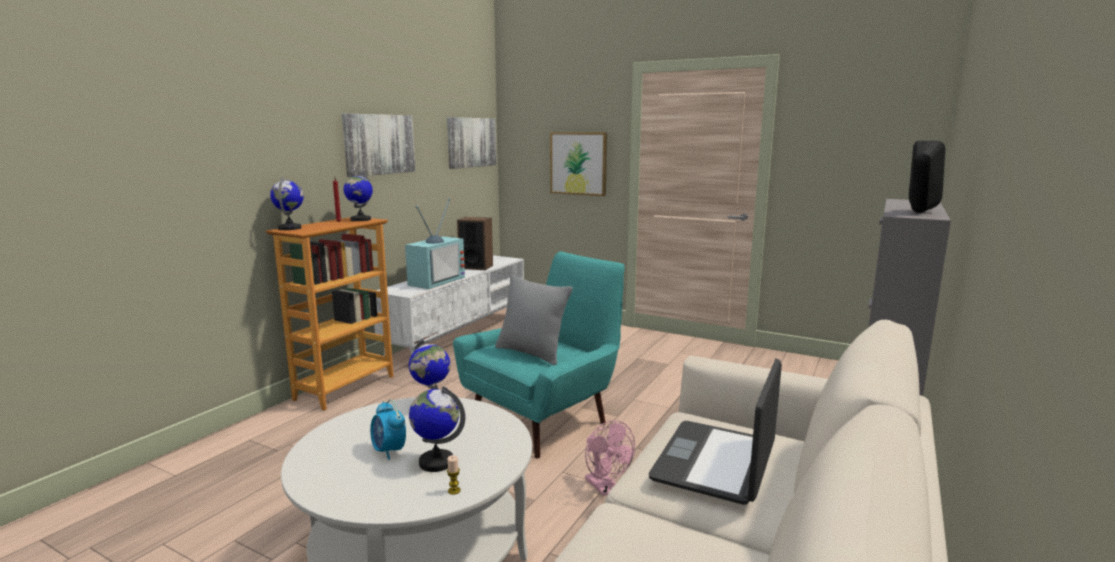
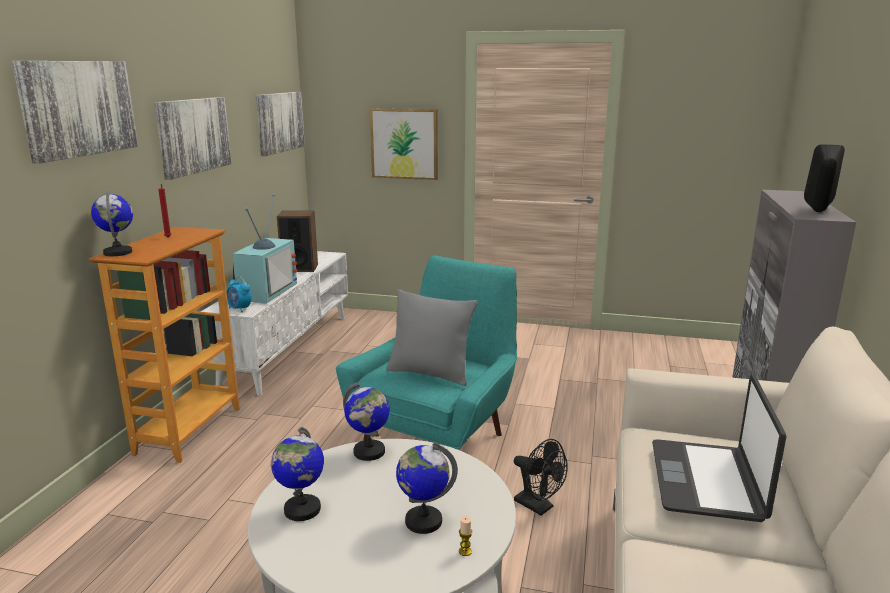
camera: 15 degrees left, 5 degrees up
globe [343,172,373,221] -> globe moved to [271,427,324,521]
alarm clock [370,400,406,460] -> alarm clock moved to [227,276,251,313]
pink fan [585,420,635,496] -> black fan [514,439,568,515]
none -> picture [12,61,138,163]

